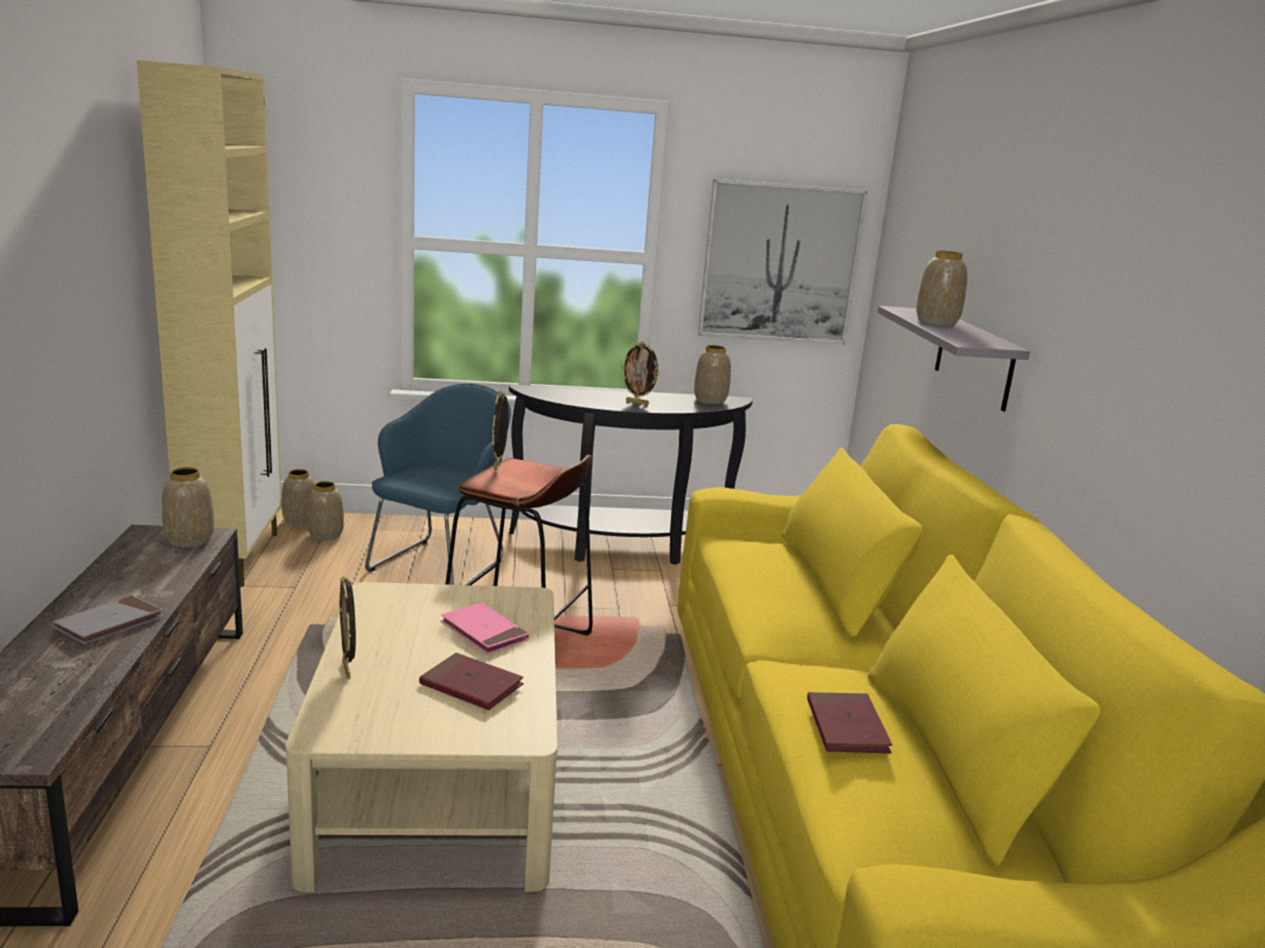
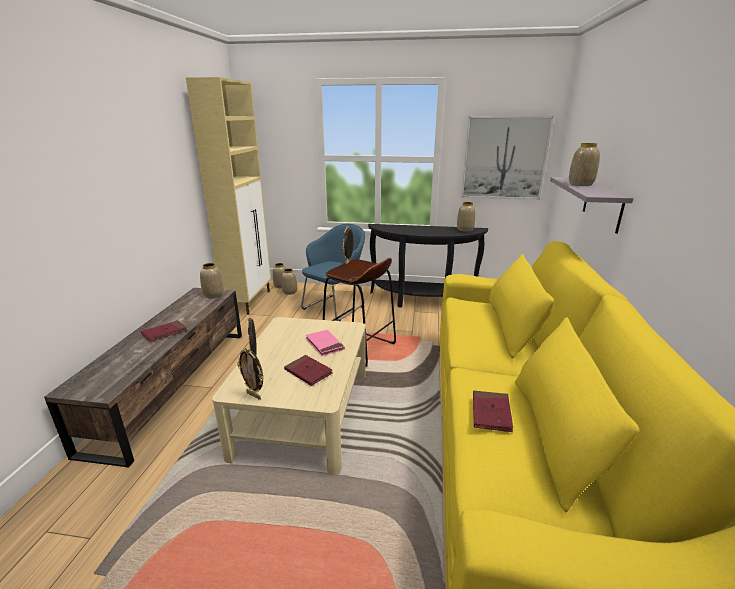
camera: 15 degrees right, 5 degrees up
grey book [53,596,164,644] -> red book [141,320,187,342]
picture frame [621,341,660,405] -> picture frame moved to [237,348,263,400]

